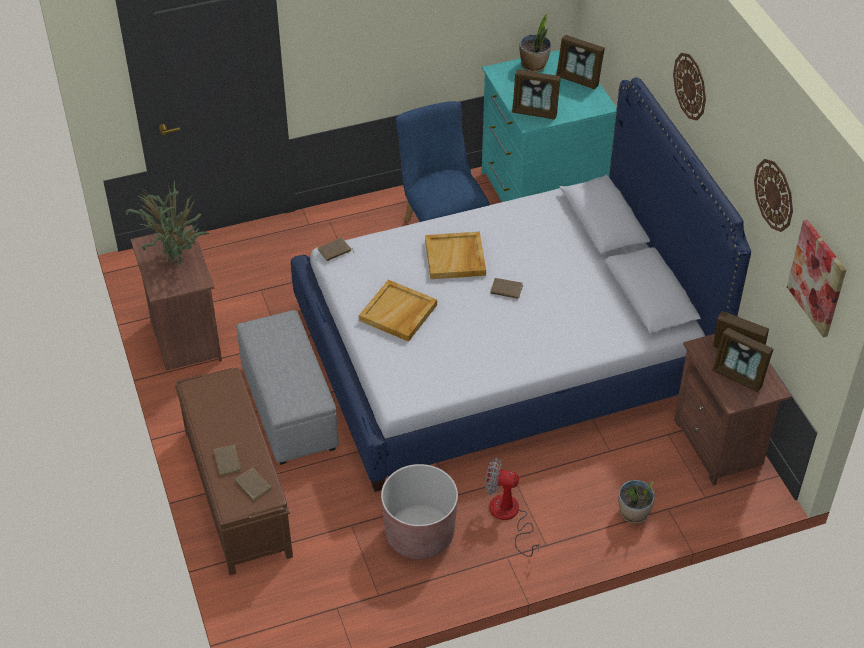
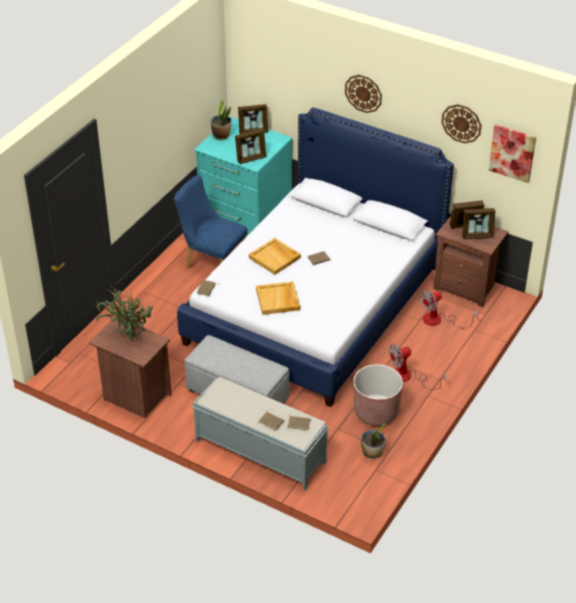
camera: 40 degrees left, 5 degrees down
brown bench [175,368,293,575] -> grey bench [192,377,329,491]
potted plant [619,480,655,524] -> potted plant moved to [361,423,386,459]
none -> fan [420,290,478,328]

